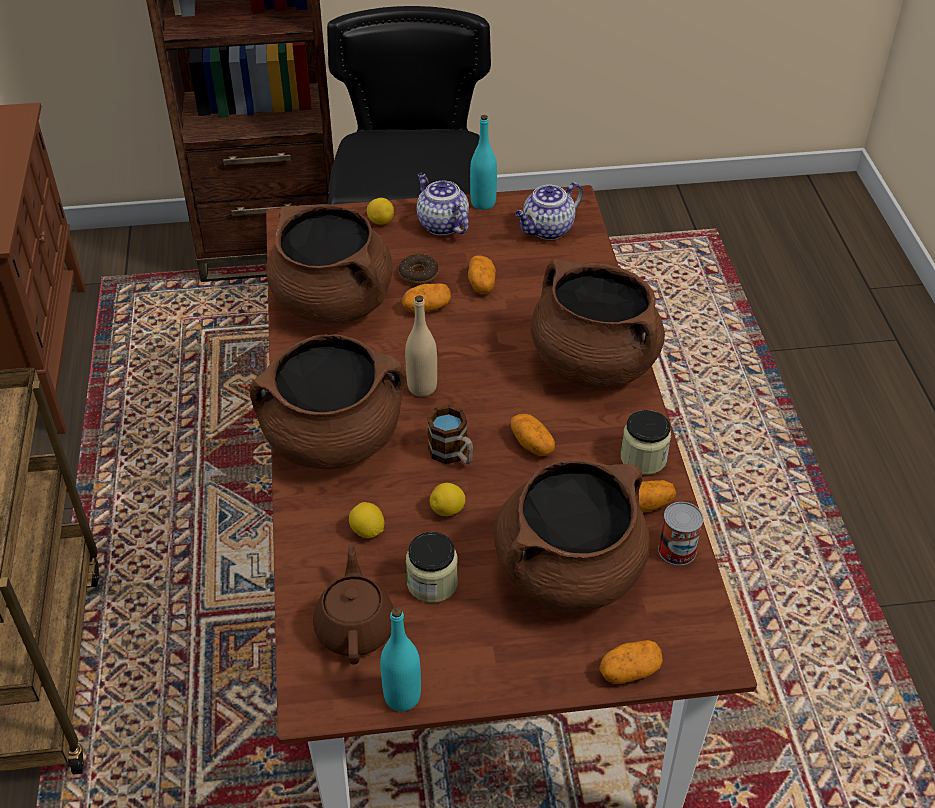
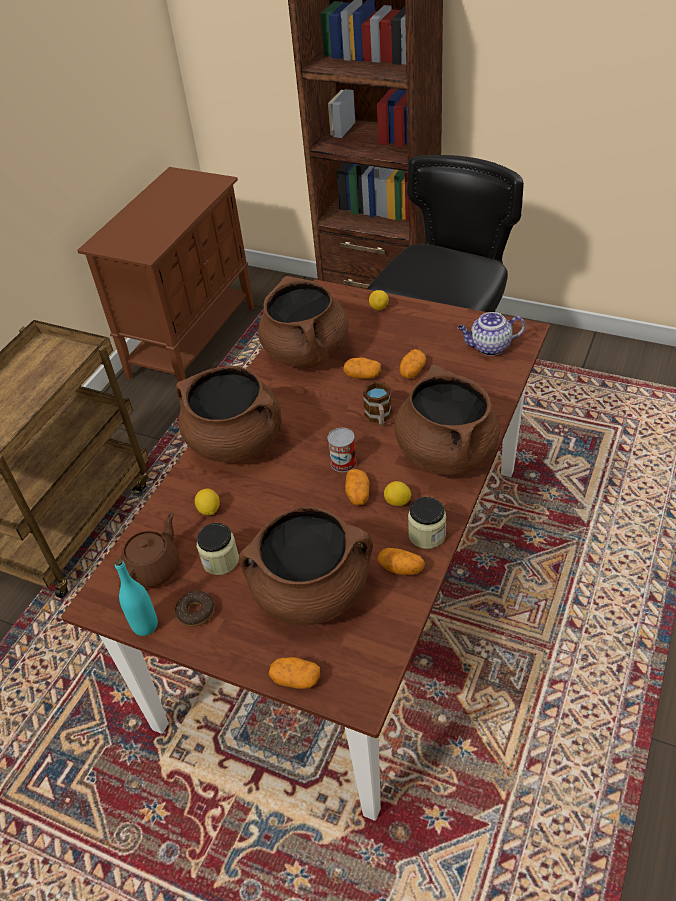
camera: 35 degrees right, 0 degrees up
donut [399,254,439,285] -> donut moved to [175,591,214,627]
beige bottle [405,295,437,397] -> none
teapot [416,173,469,235] -> none
mug [427,405,473,464] -> mug moved to [363,381,392,426]
lemon [430,483,465,516] -> lemon moved to [384,481,411,506]
turquoise bottle [470,115,497,210] -> none
can [658,502,703,566] -> can moved to [328,428,357,472]

